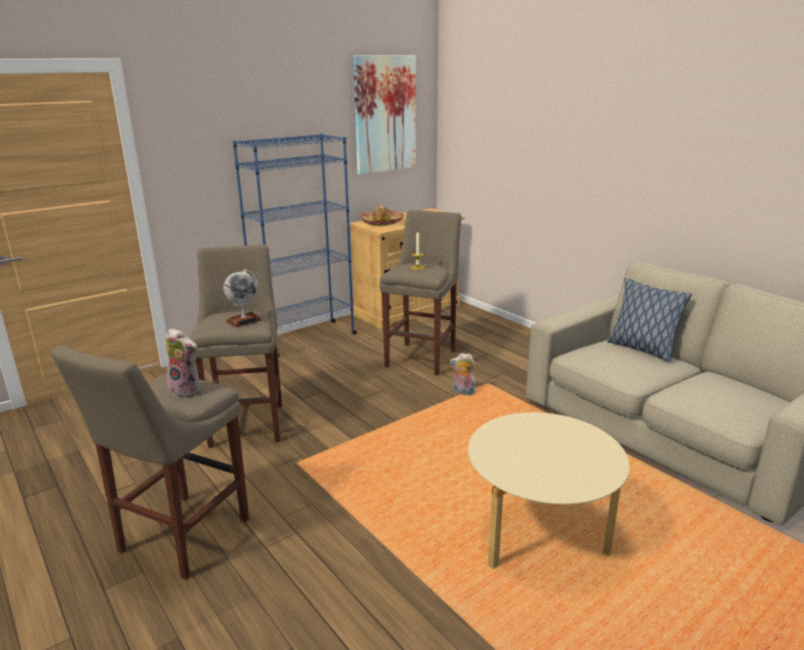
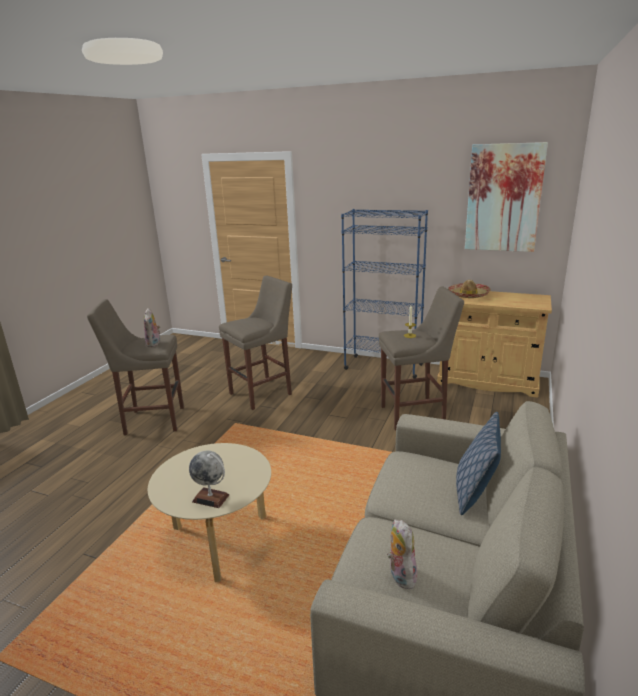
camera: 60 degrees right, 0 degrees up
globe [223,269,262,328] -> globe moved to [189,450,229,508]
plush toy [450,353,476,395] -> plush toy moved to [387,519,417,589]

